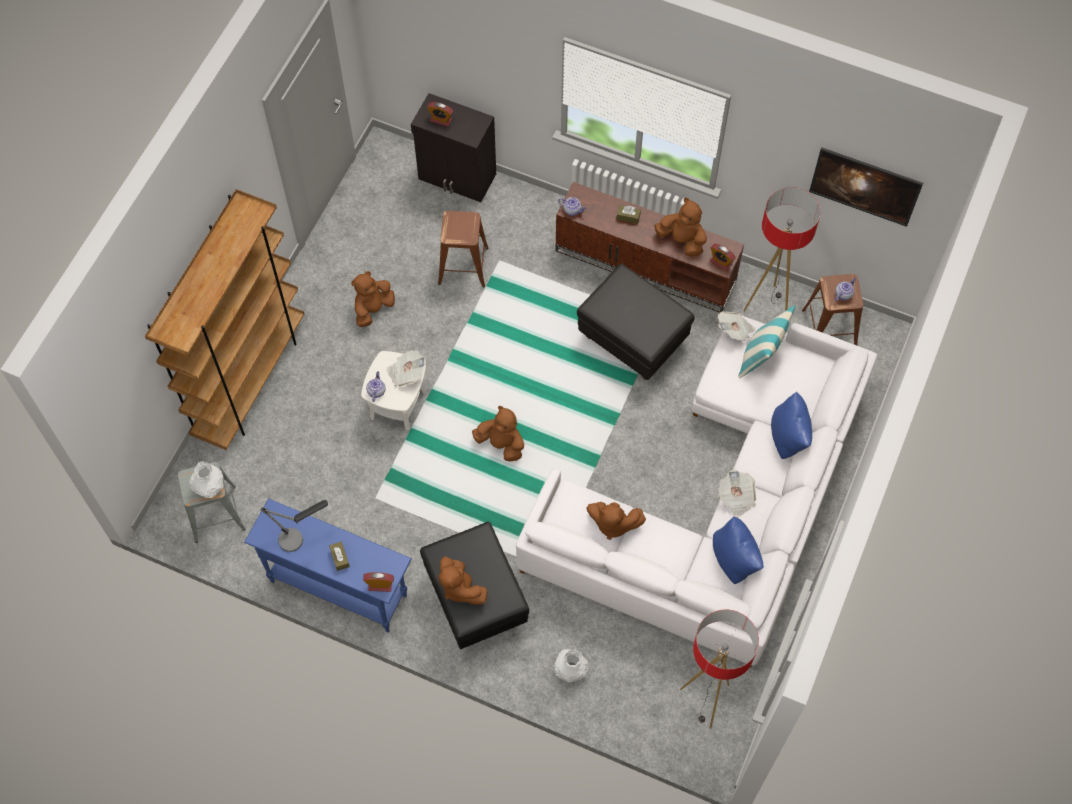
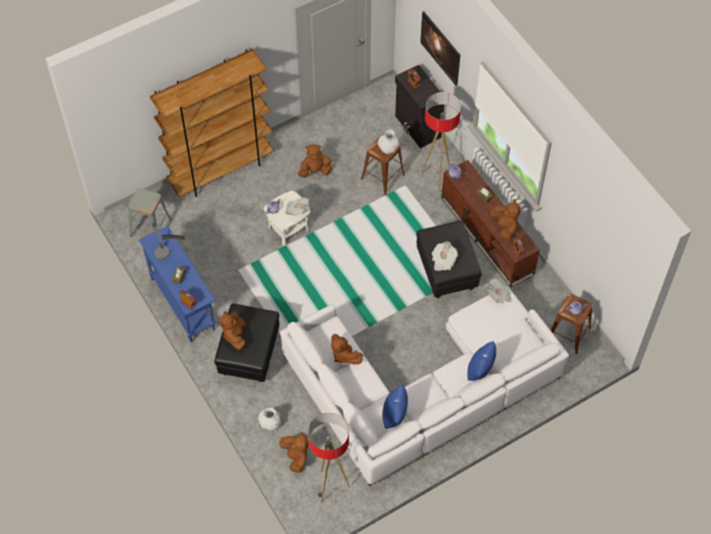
camera: 35 degrees right, 5 degrees down
white vase [190,461,223,498] -> white vase moved to [378,129,399,154]
brown plush toy [472,406,524,462] -> brown plush toy moved to [279,432,308,473]
newspaper [718,469,756,518] -> newspaper moved to [432,242,458,271]
pillow [739,305,795,378] -> none
floor lamp [744,187,821,312] -> floor lamp moved to [422,92,461,192]
picture [809,147,923,227] -> picture moved to [420,11,460,86]

